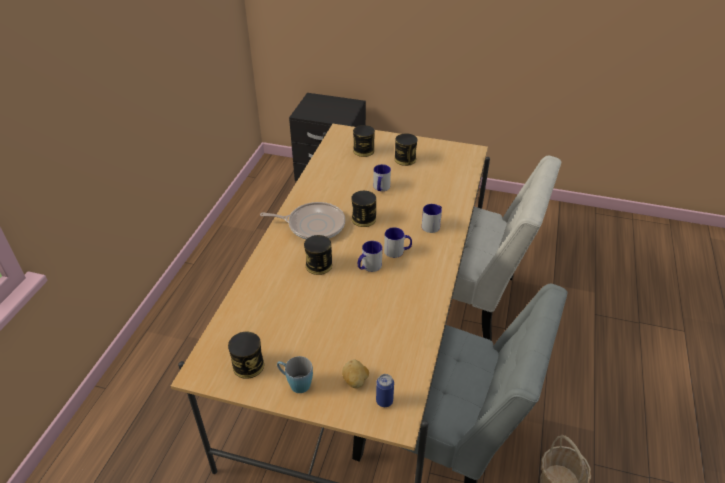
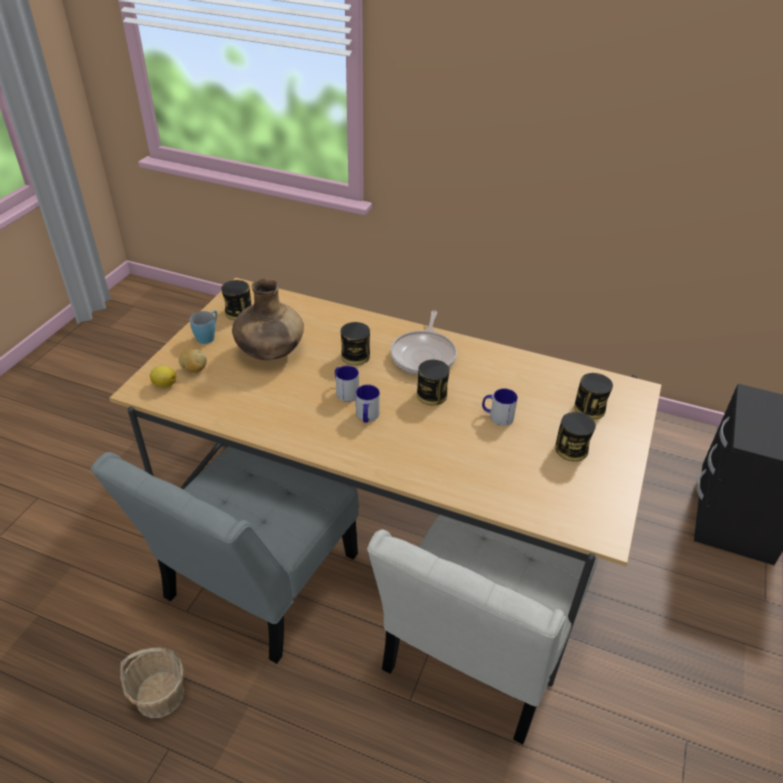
camera: 95 degrees right, 0 degrees up
can [376,374,394,407] -> lemon [150,365,176,388]
mug [422,204,442,233] -> none
none -> brown vase [232,279,304,360]

